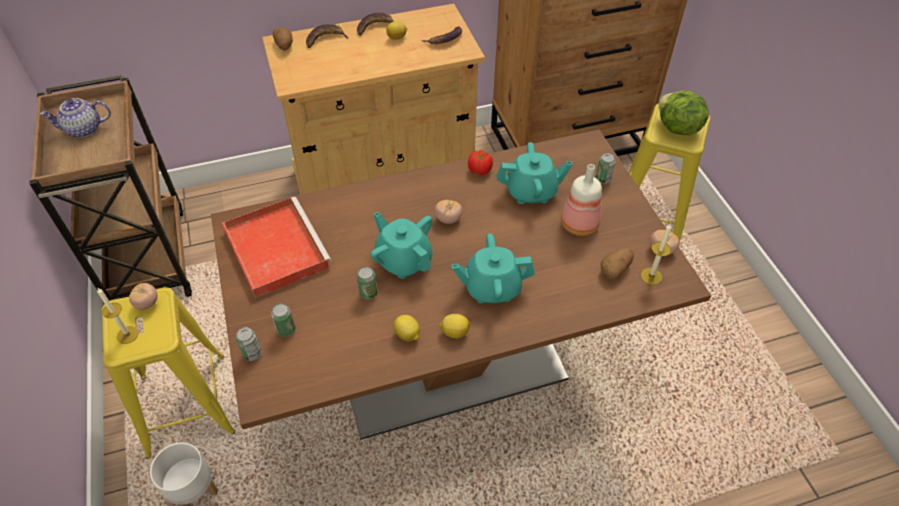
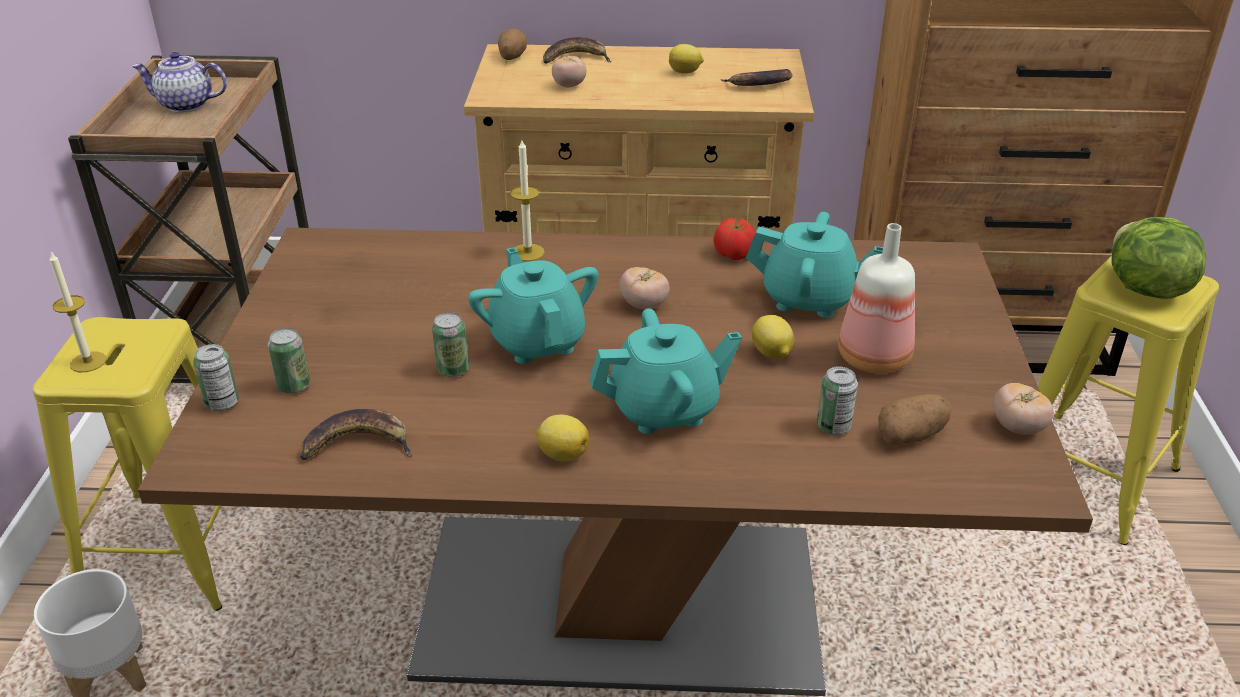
camera: 20 degrees right, 15 degrees down
tomato [129,283,158,310] -> tomato moved to [552,56,586,87]
red tray [222,197,332,298] -> none
banana [357,12,394,36] -> banana moved to [300,409,412,460]
lemon [393,315,420,341] -> lemon moved to [752,315,794,359]
turquoise teapot [452,233,535,303] -> turquoise teapot turned 150 degrees clockwise [589,309,742,434]
can [595,153,616,184] -> can moved to [817,366,858,435]
candle [641,224,672,285] -> candle moved to [510,140,545,261]

